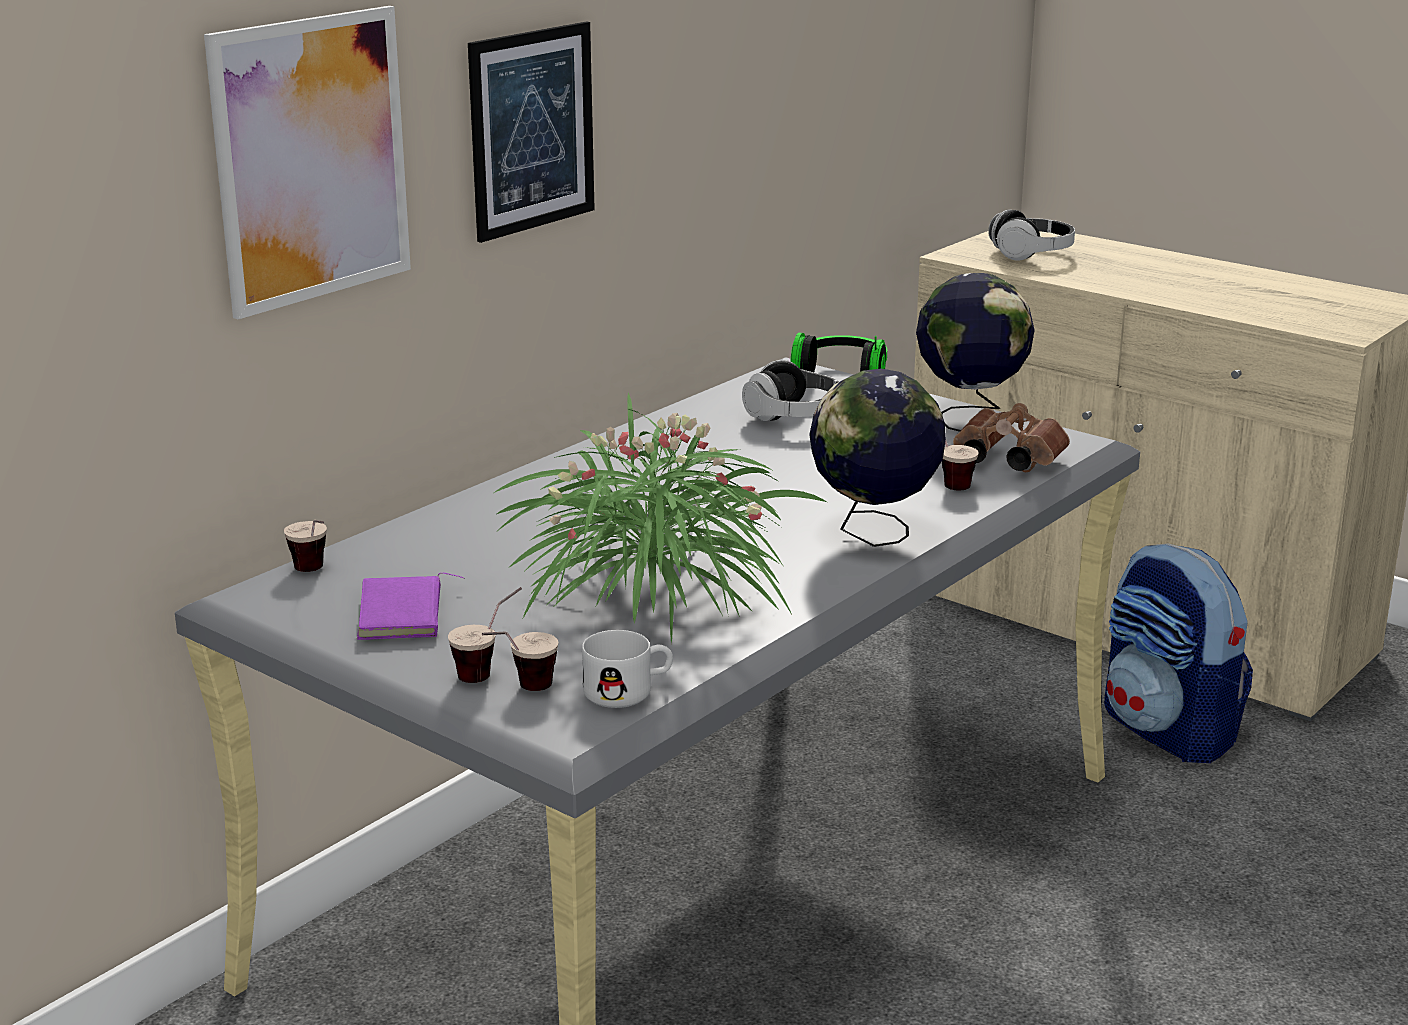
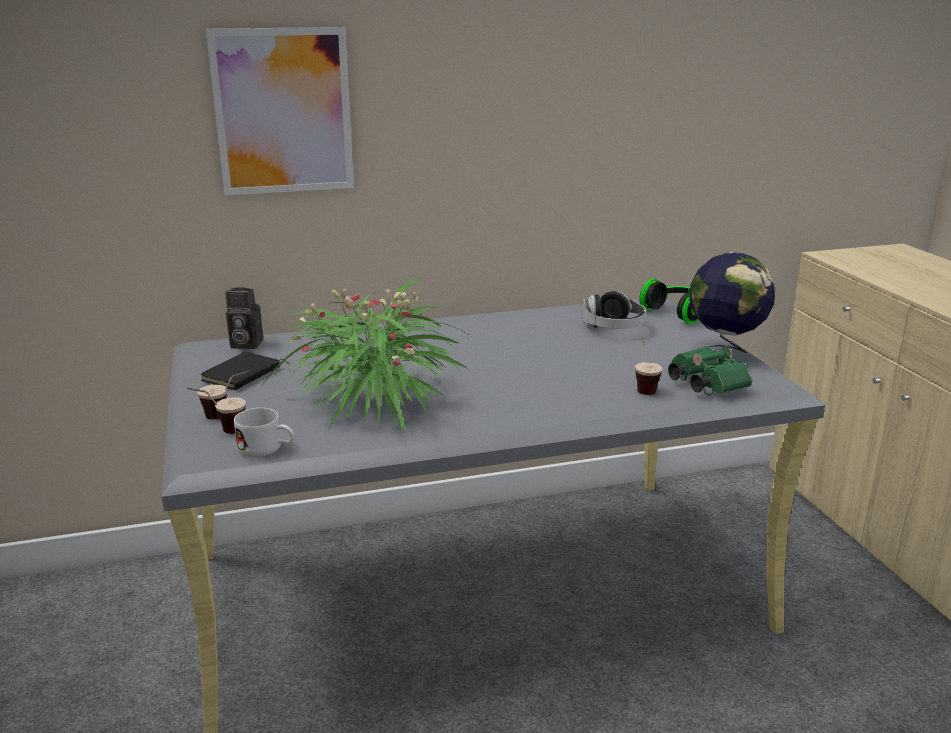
camera: 35 degrees right, 0 degrees up
cup [284,520,327,572] -> camera [225,287,263,349]
purple book [357,573,464,640] -> black book [200,351,291,390]
picture [468,22,595,243] -> none
globe [809,369,946,547] -> none
brown binoculars [953,403,1070,472] -> green binoculars [668,346,752,396]
headphones [988,209,1075,261] -> none
backpack [1104,544,1253,763] -> none

